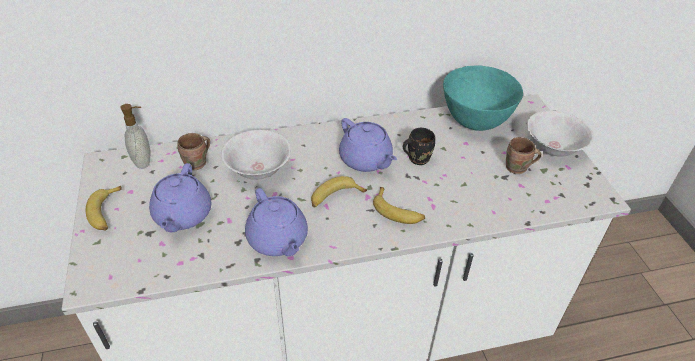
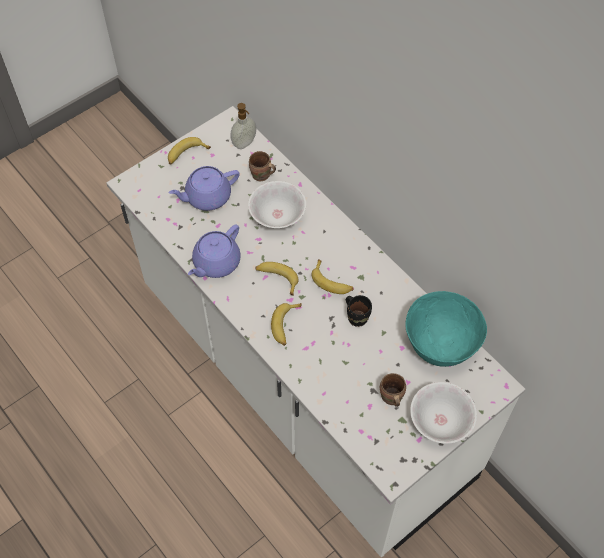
camera: 65 degrees right, 15 degrees up
purple teapot [339,118,397,172] -> banana [311,259,354,294]

